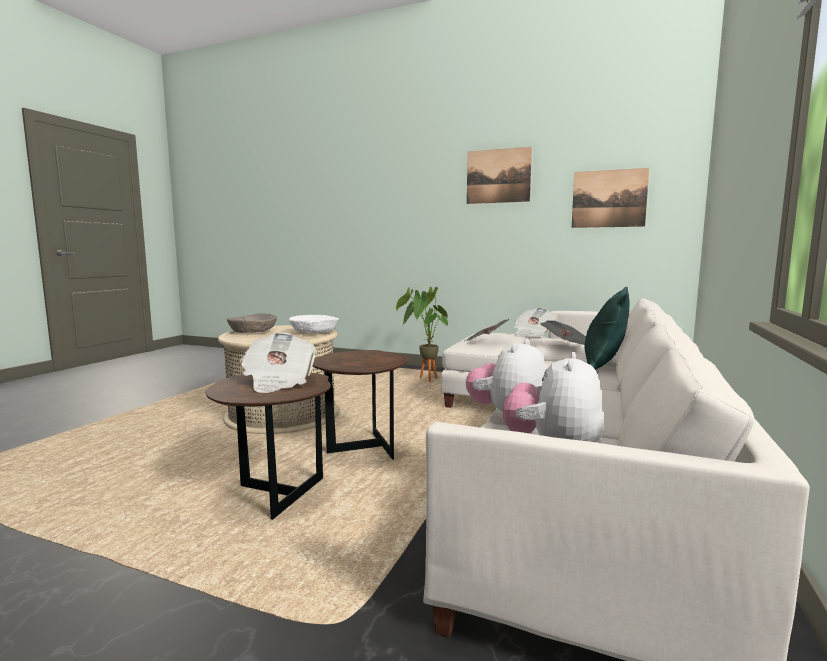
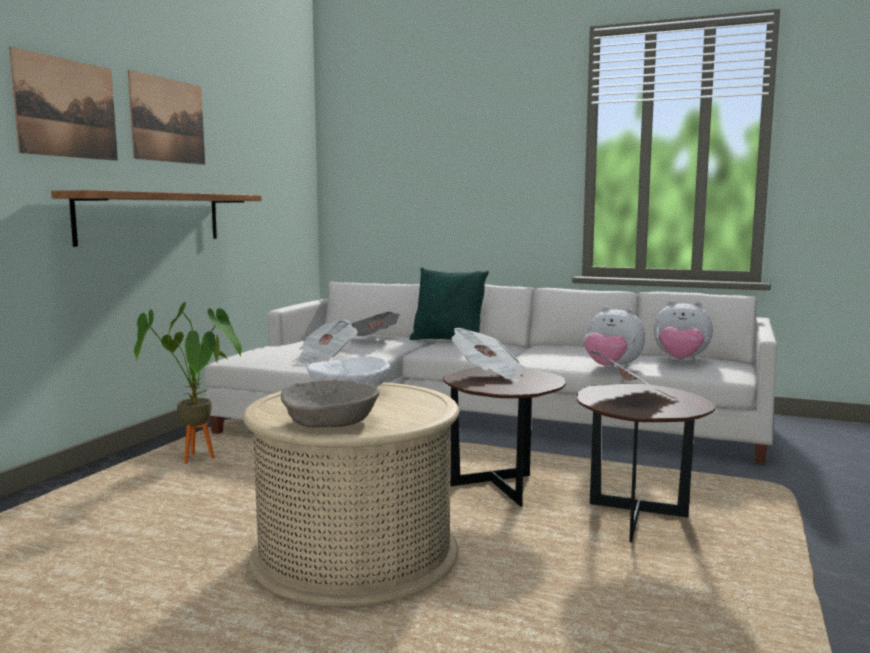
camera: 90 degrees left, 0 degrees up
newspaper [514,308,557,337] -> newspaper moved to [452,328,525,381]
picture [572,168,649,228] -> picture moved to [9,47,118,161]
none -> shelf [51,190,262,247]

